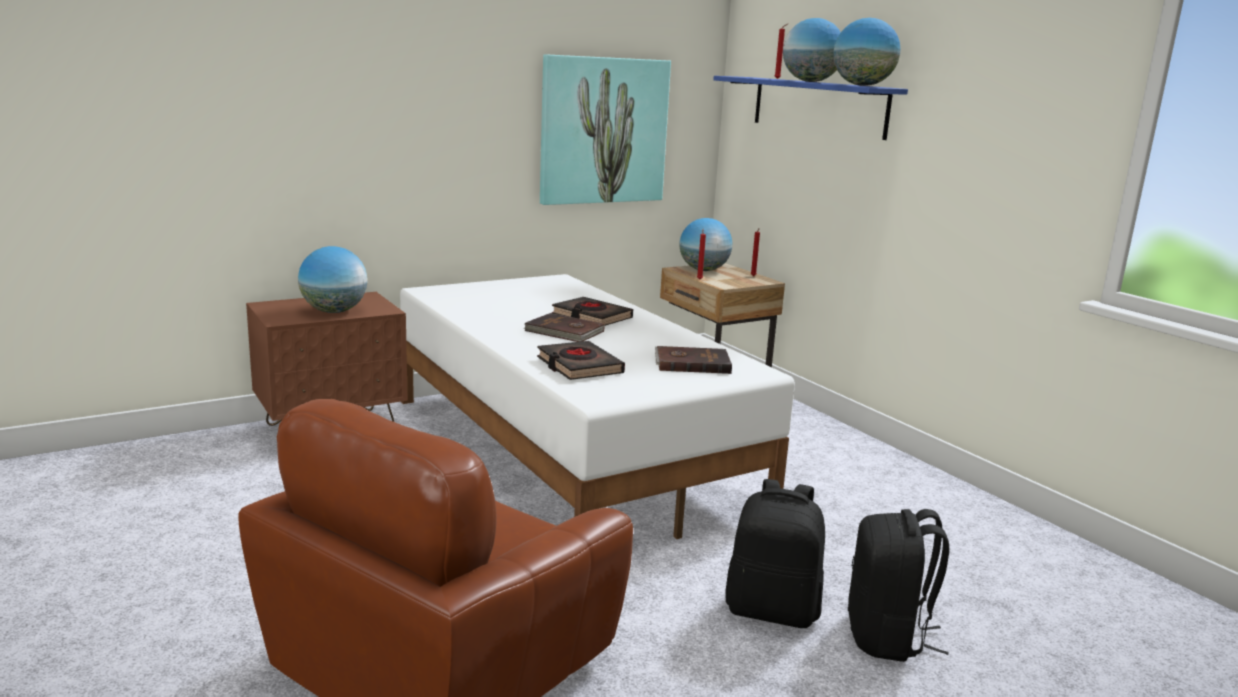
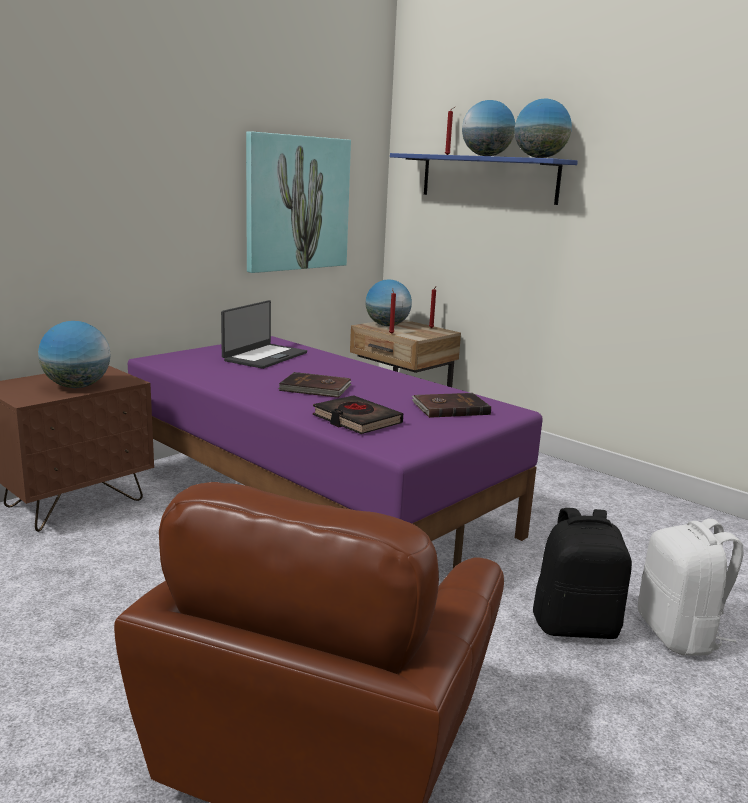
camera: 15 degrees left, 0 degrees up
white bed [400,274,795,539] -> purple bed [128,336,543,568]
black book [552,297,633,326] -> none
black backpack [848,509,949,662] -> white backpack [638,518,744,655]
none -> laptop [221,300,307,369]

